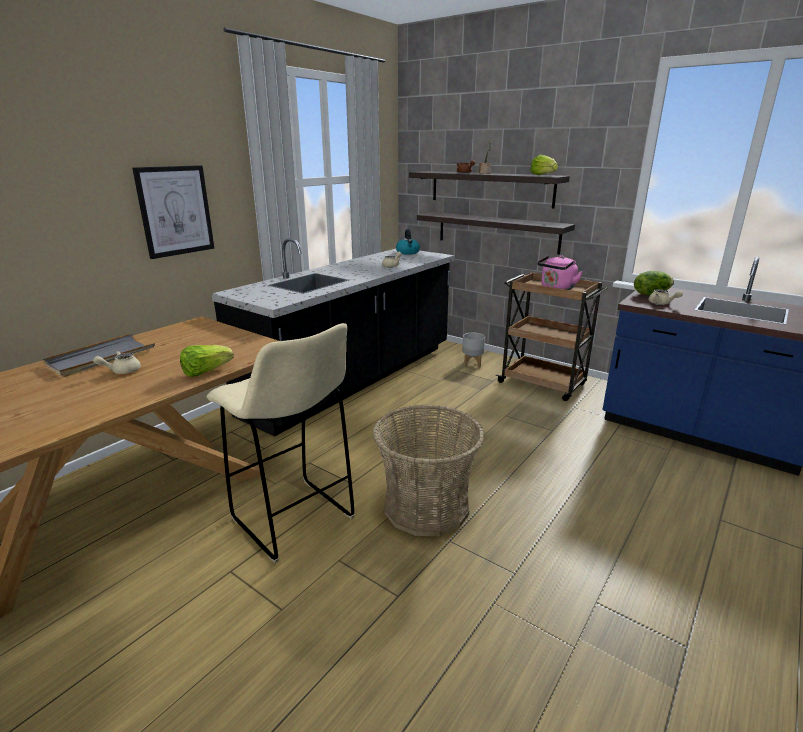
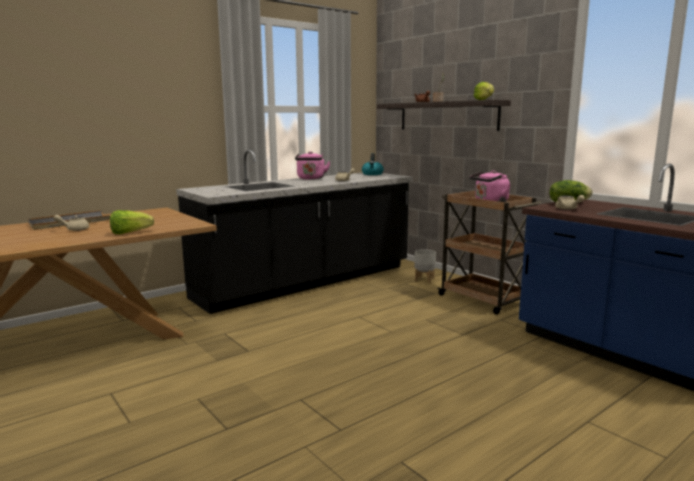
camera: 15 degrees right, 10 degrees down
picture [132,165,214,259] -> none
beige stool [207,323,355,564] -> none
basket [372,404,485,536] -> none
shelf [417,212,575,255] -> none
none -> pink kettle [295,151,331,180]

